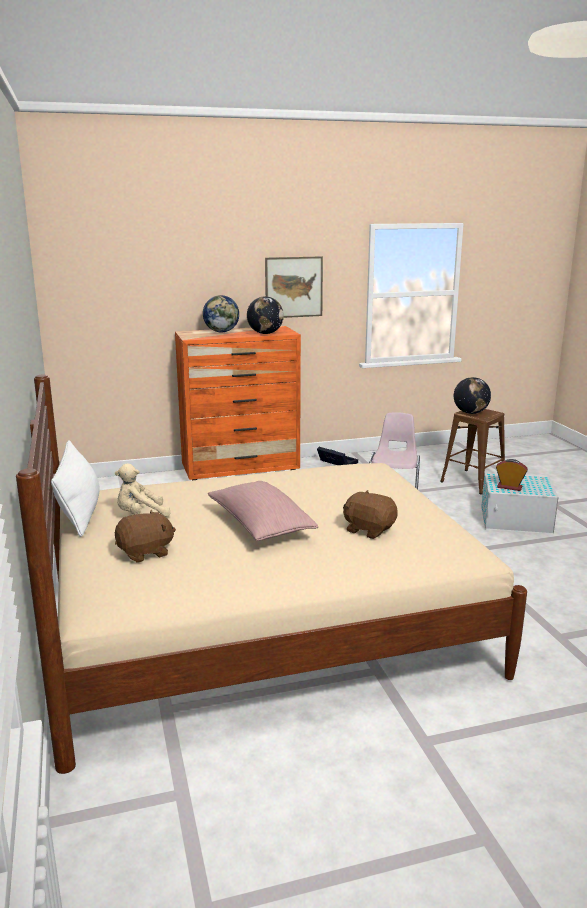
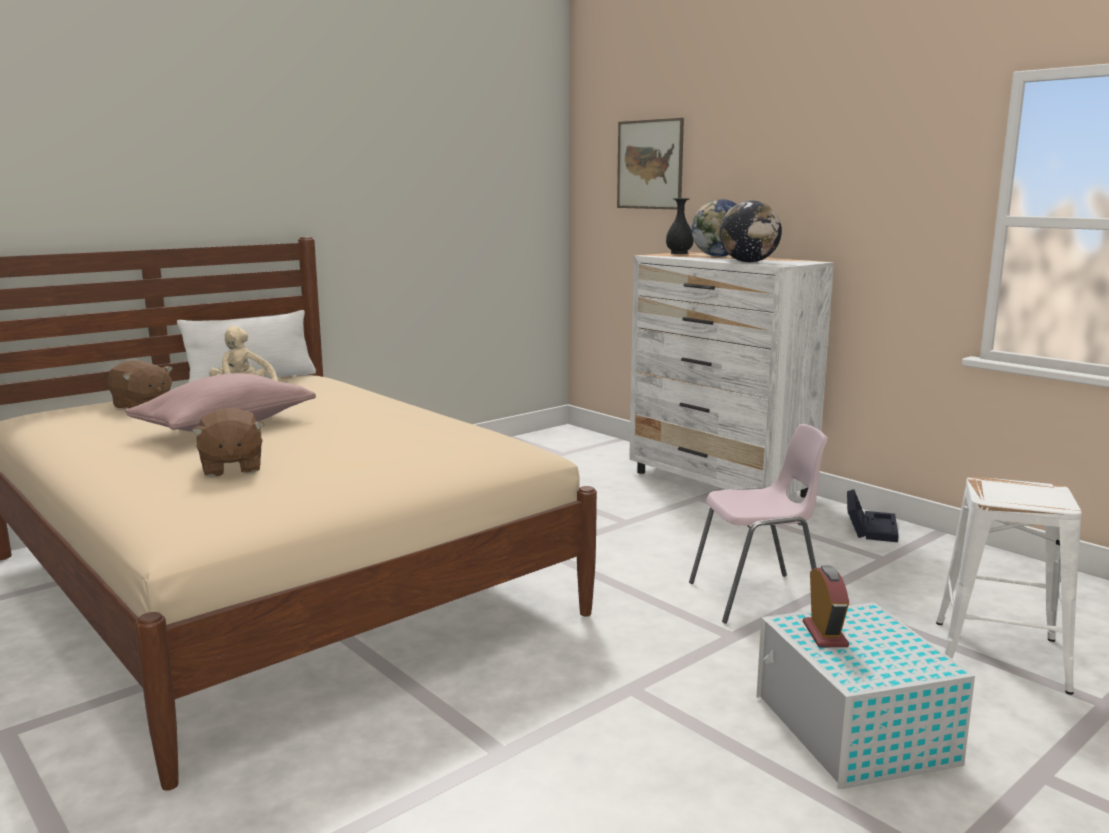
camera: 65 degrees right, 5 degrees down
orange dresser [175,326,301,480] -> white dresser [629,252,834,498]
picture [265,256,323,318] -> picture moved to [617,118,684,210]
brown plush toy [343,490,398,539] -> brown plush toy turned 150 degrees clockwise [191,408,265,477]
brown stool [440,409,505,494] -> white stool [936,477,1082,695]
globe [454,377,491,414] -> none
none -> black vase [666,198,694,254]

